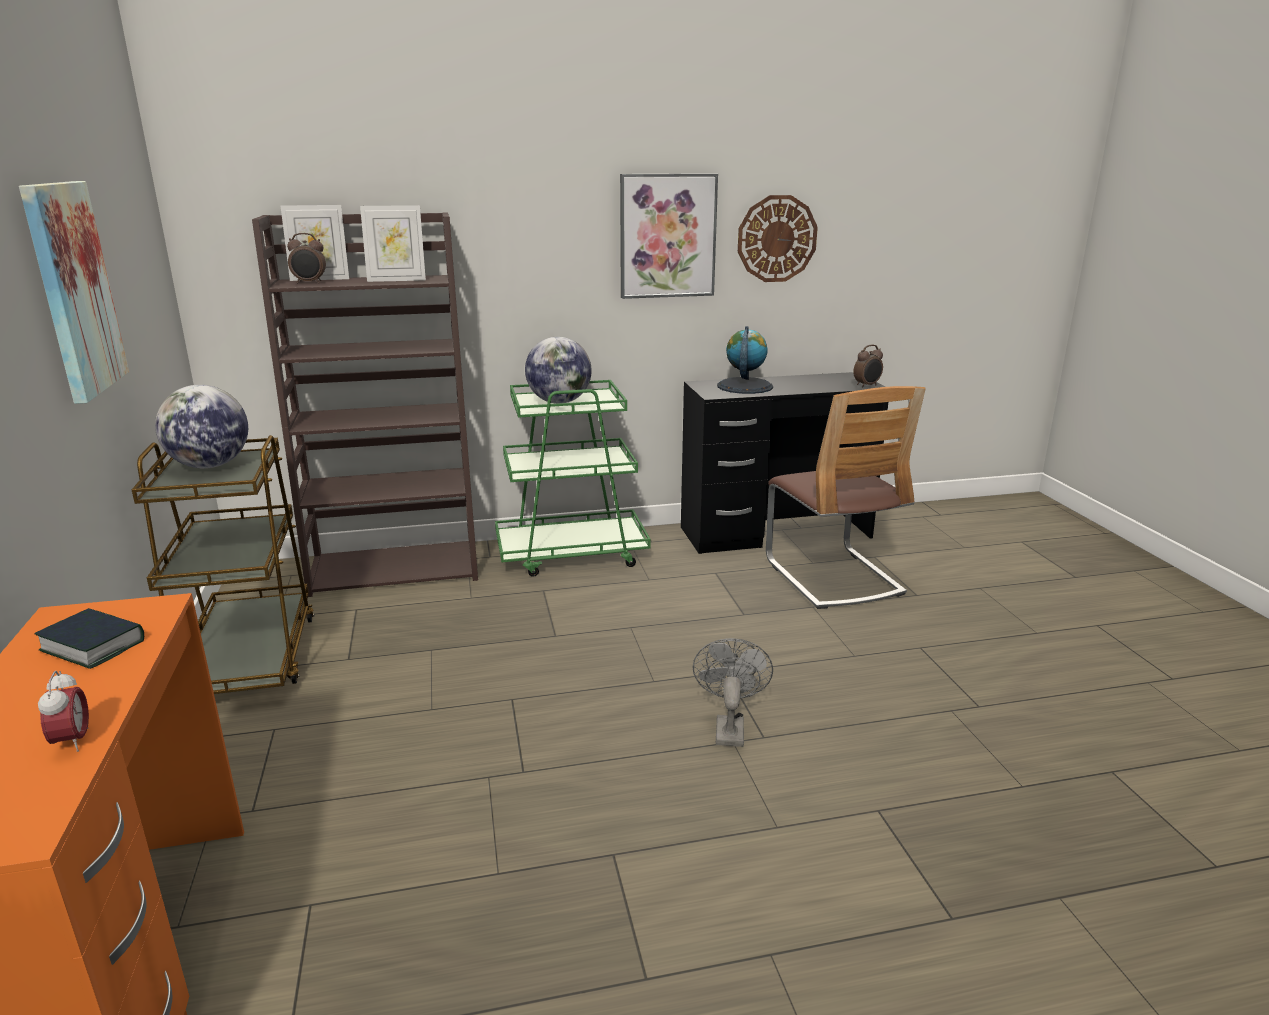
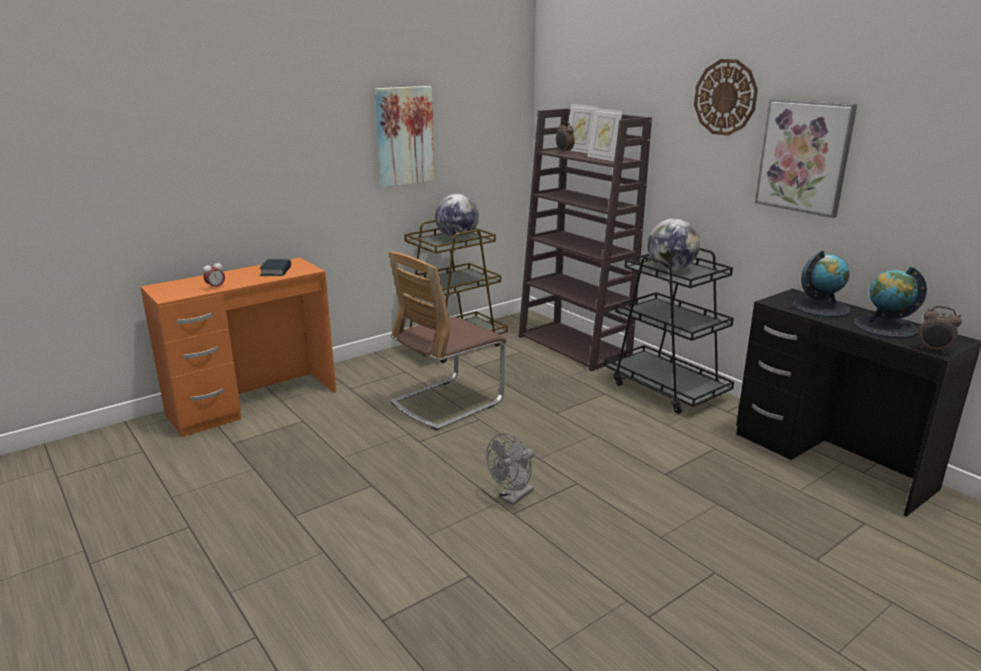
camera: 65 degrees right, 0 degrees up
green cart [495,380,651,577] -> black cart [604,248,734,414]
grey fan [693,638,773,747] -> grey fan turned 150 degrees clockwise [486,433,534,505]
wall clock [738,195,818,282] -> wall clock moved to [694,59,758,136]
chair [766,386,926,609] -> chair moved to [388,251,506,430]
none -> globe [854,266,927,338]

